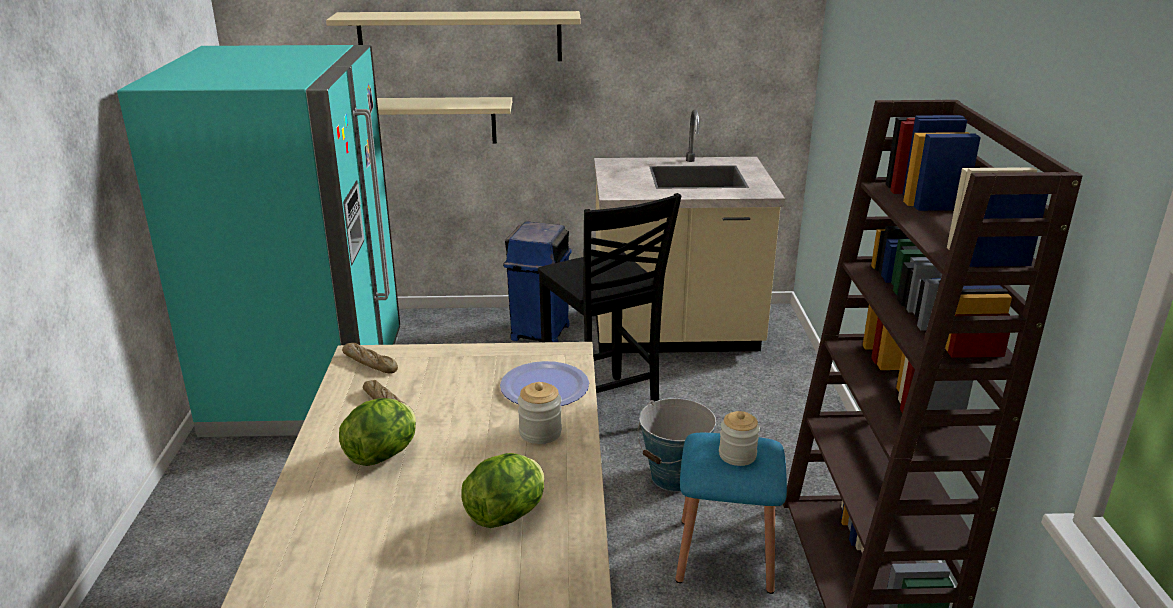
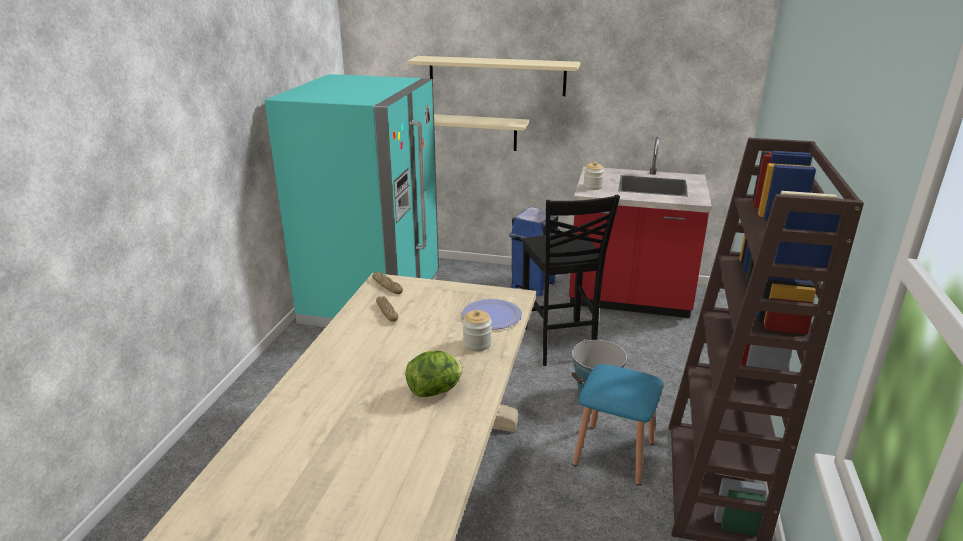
camera: 15 degrees right, 0 degrees up
lettuce [339,398,416,466] -> none
beige counter [594,109,785,353] -> red counter [569,137,712,318]
jar [719,411,760,466] -> jar moved to [583,162,604,190]

